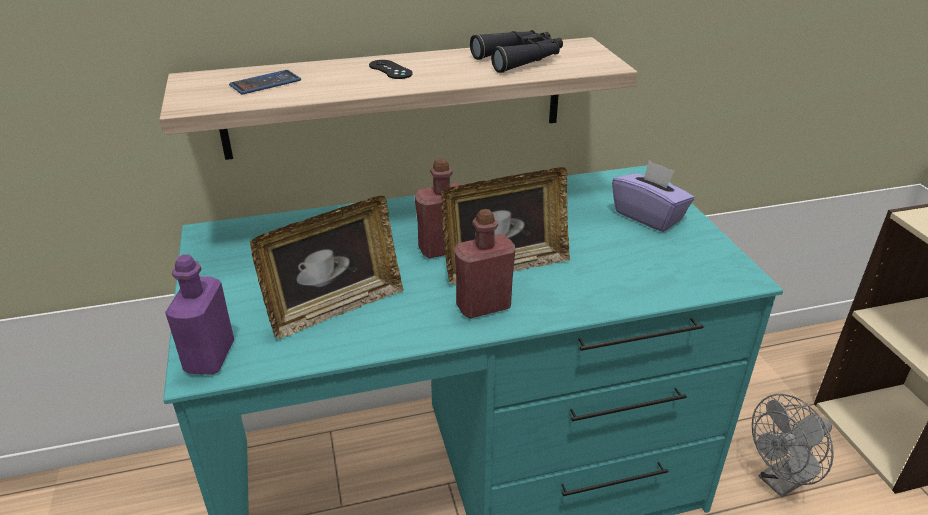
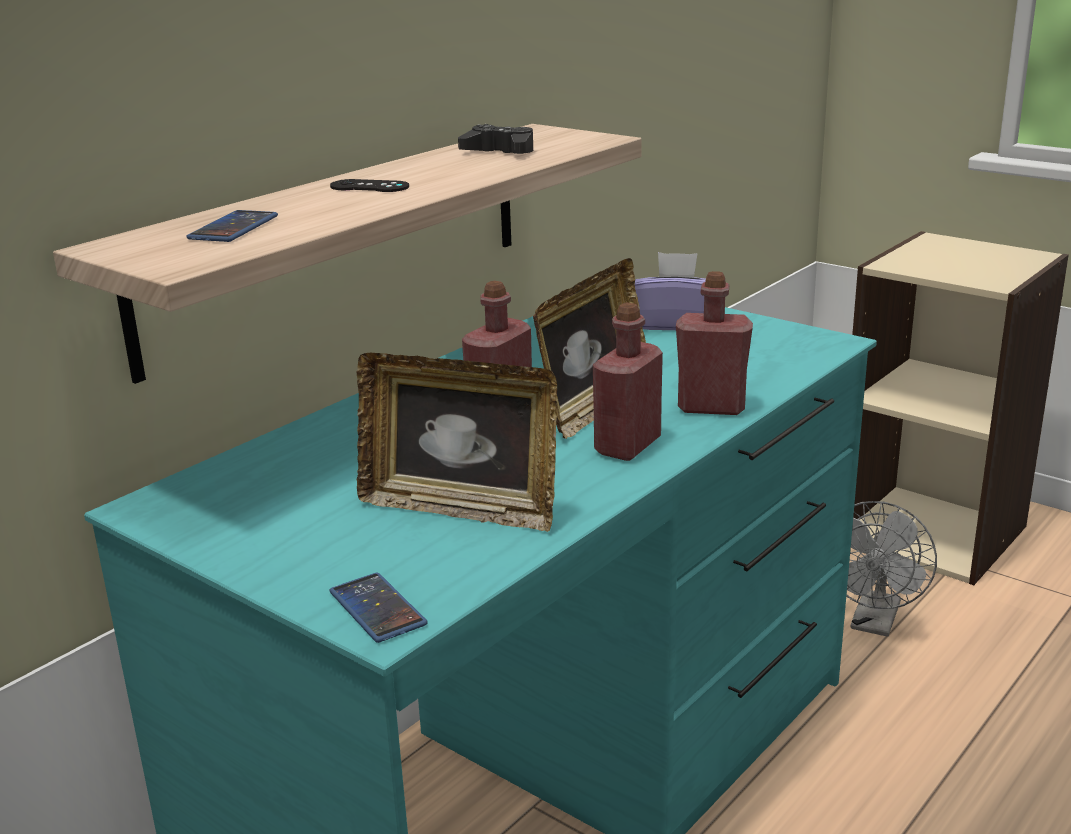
camera: 35 degrees left, 10 degrees down
purple bottle [165,255,234,374] -> phone [330,573,428,643]
picture frame [250,196,404,339] -> picture frame turned 90 degrees clockwise [356,353,557,532]
black binoculars [470,30,563,73] -> black game controller [458,124,533,154]
none -> red bottle [676,271,753,415]

